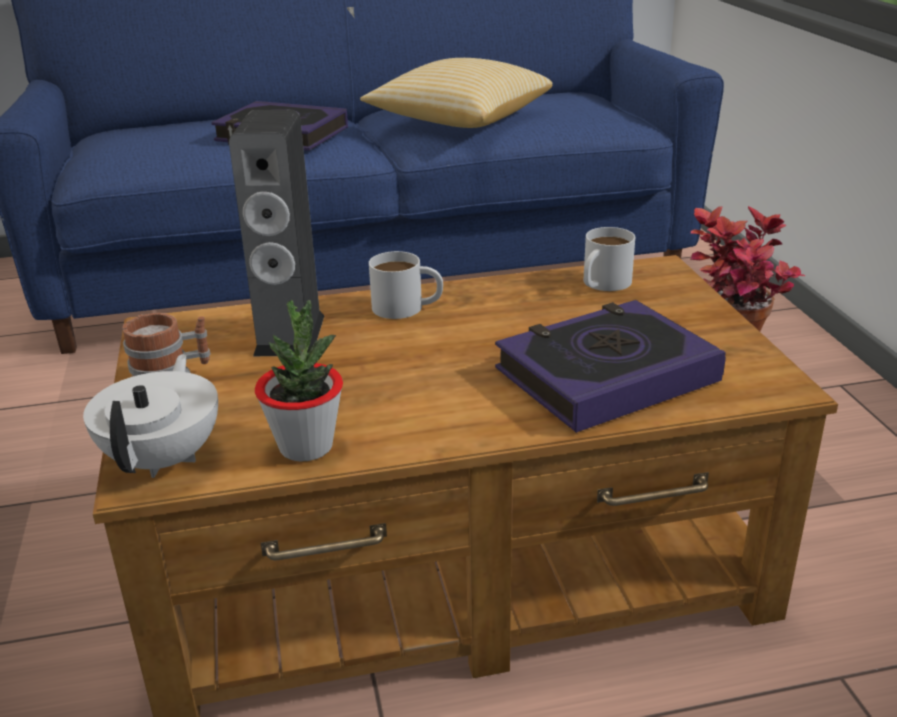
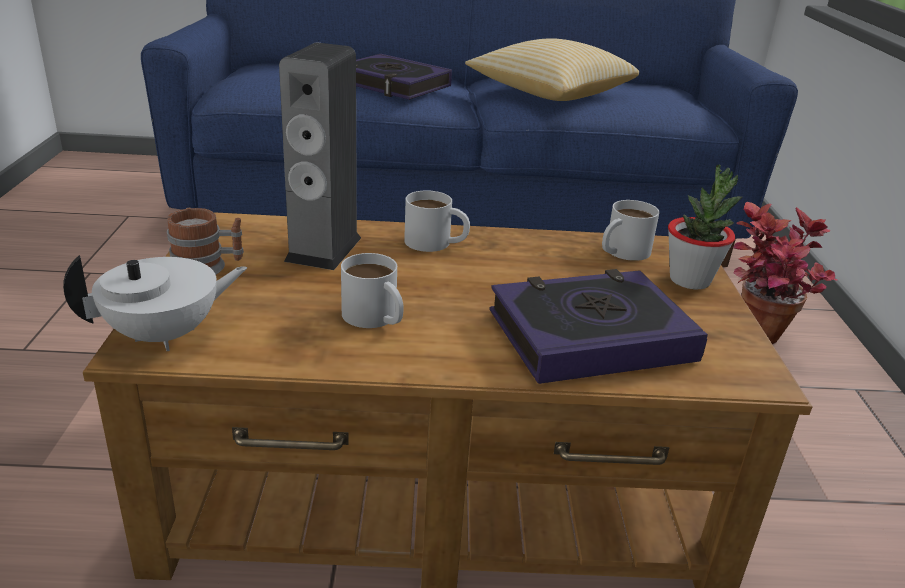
camera: 10 degrees right, 0 degrees up
white teapot [83,354,218,478] -> white teapot turned 45 degrees clockwise [63,255,247,351]
potted plant [255,300,343,461] -> potted plant moved to [668,164,743,289]
none -> white mug [341,253,403,328]

